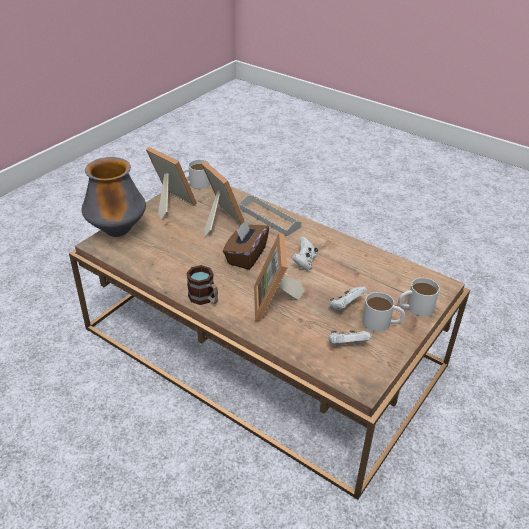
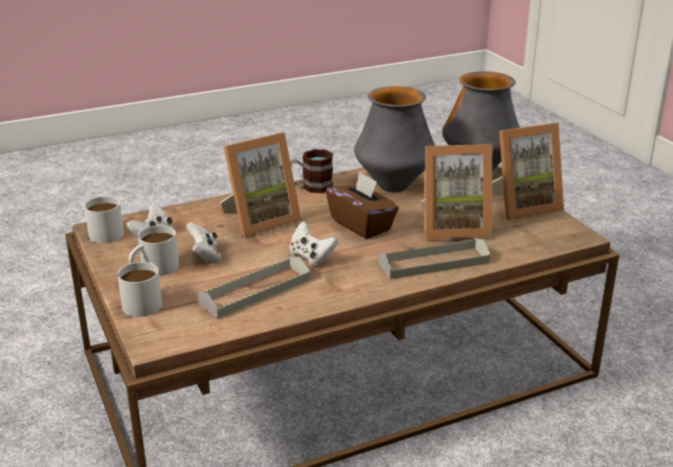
camera: 120 degrees right, 10 degrees down
white mug [183,160,211,189] -> white mug moved to [84,196,124,243]
picture frame [254,233,304,322] -> picture frame turned 120 degrees clockwise [220,132,301,237]
none -> grey tray [198,257,310,318]
none -> vase [354,86,435,192]

